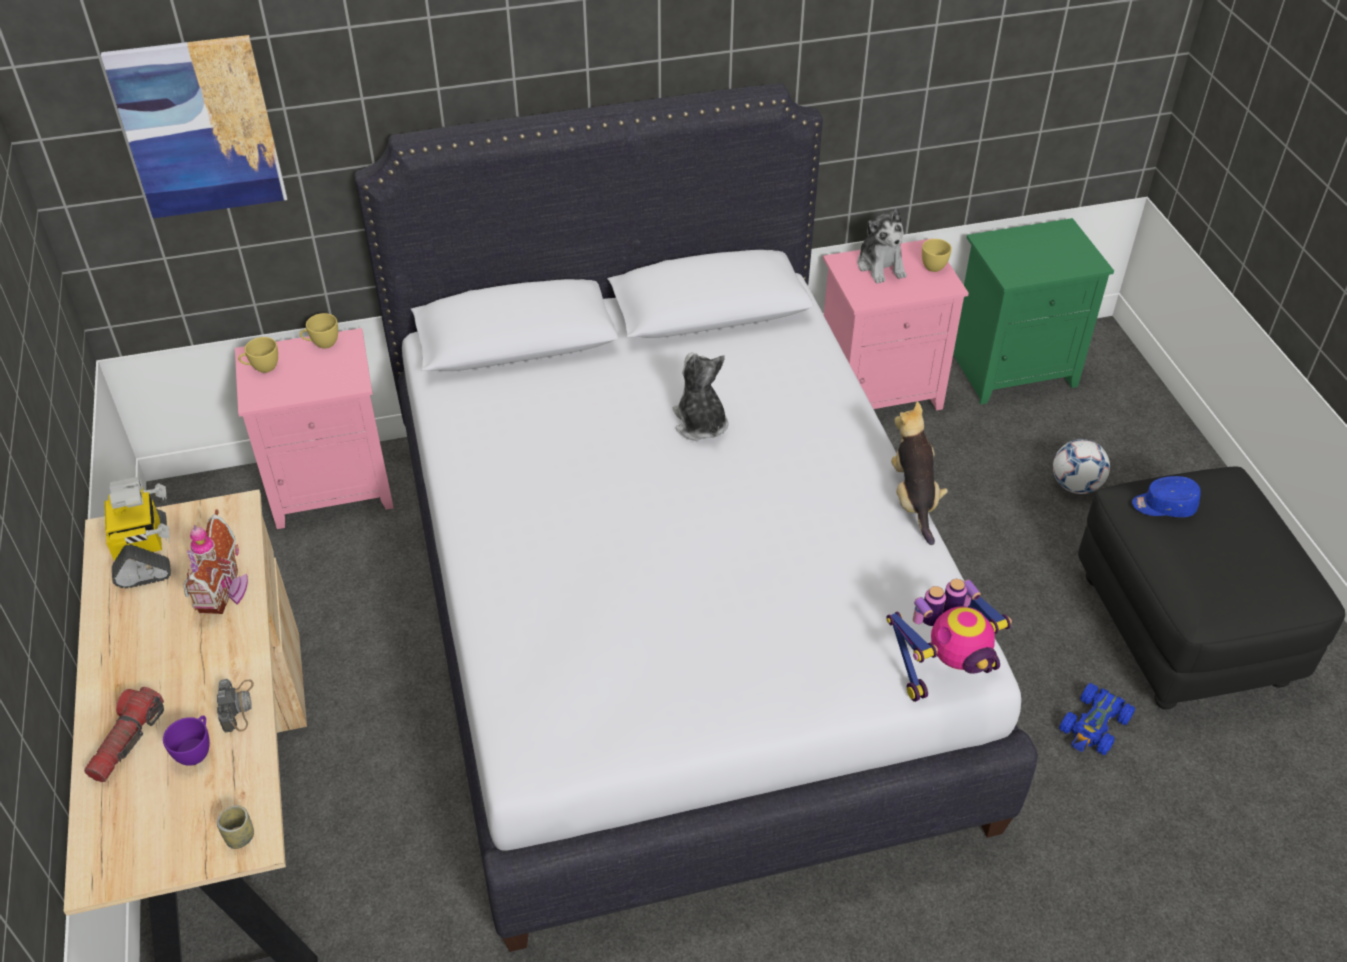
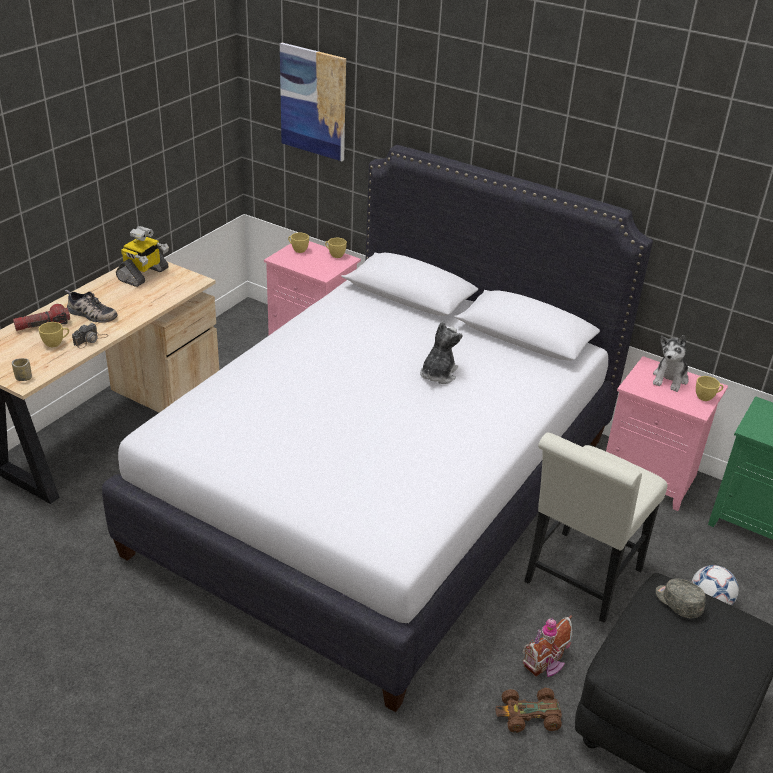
camera: 45 degrees right, 10 degrees down
purple cup [163,715,210,766] -> yellow cup [39,322,69,347]
toy house [183,510,248,614] -> toy house moved to [522,615,572,677]
toy robot [887,579,1012,702] -> none
plush toy [891,401,948,545] -> none
blue toy car [1059,683,1135,755] -> brown toy car [495,688,562,733]
blue cap [1132,476,1201,517] -> grey cap [656,578,706,618]
none -> shoe [65,290,118,323]
none -> white chair [524,432,668,623]

